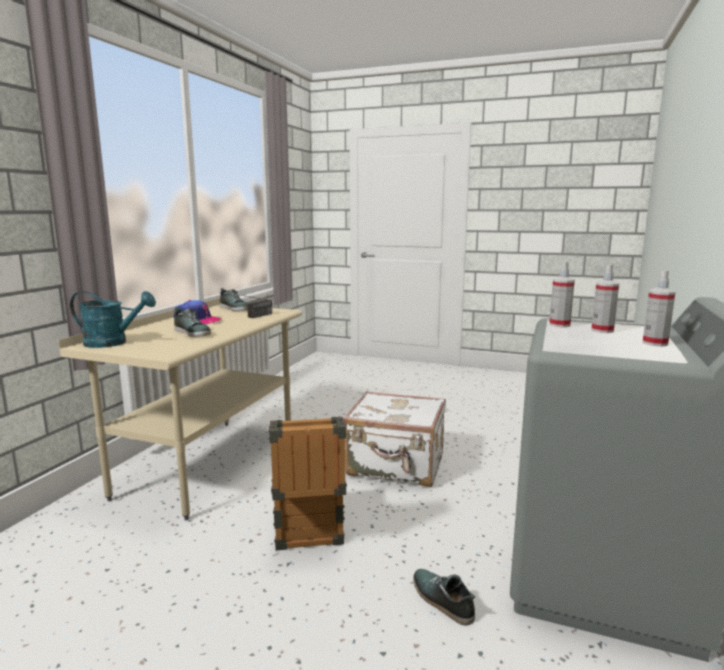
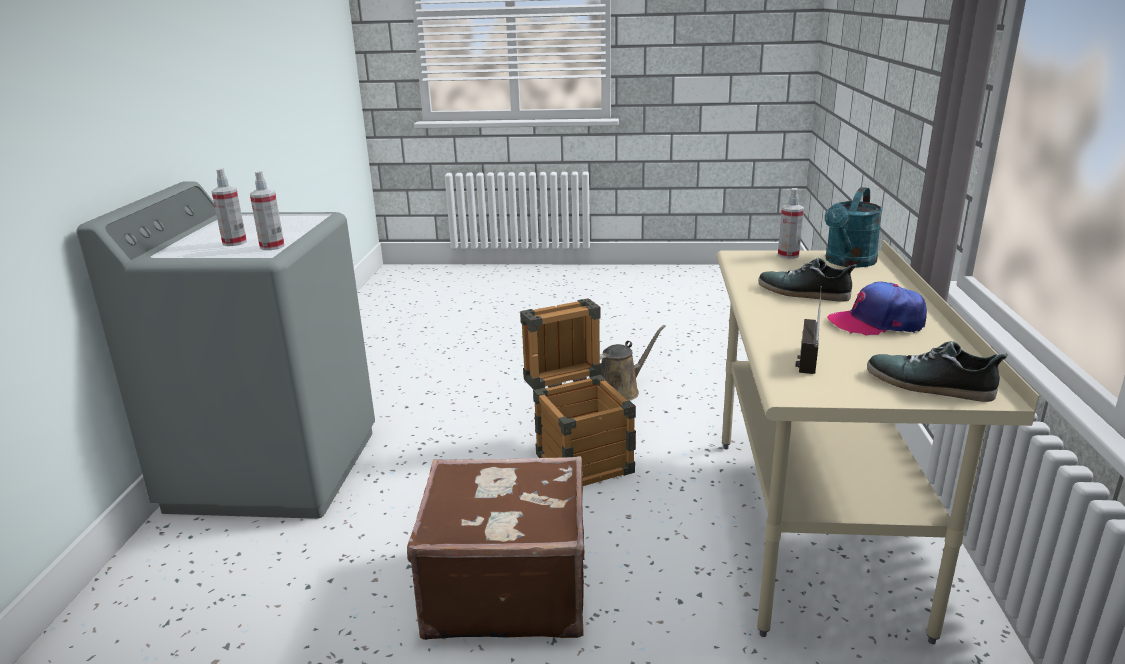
camera: 165 degrees right, 10 degrees up
turquoise watering can [70,291,156,348] -> turquoise watering can turned 45 degrees counterclockwise [825,187,883,268]
white suitcase [344,391,446,487] -> brown suitcase [407,456,584,640]
shoe [413,569,476,626] -> none
spray bottle [642,270,676,347] -> spray bottle moved to [778,188,804,259]
none -> brown watering can [600,325,666,401]

